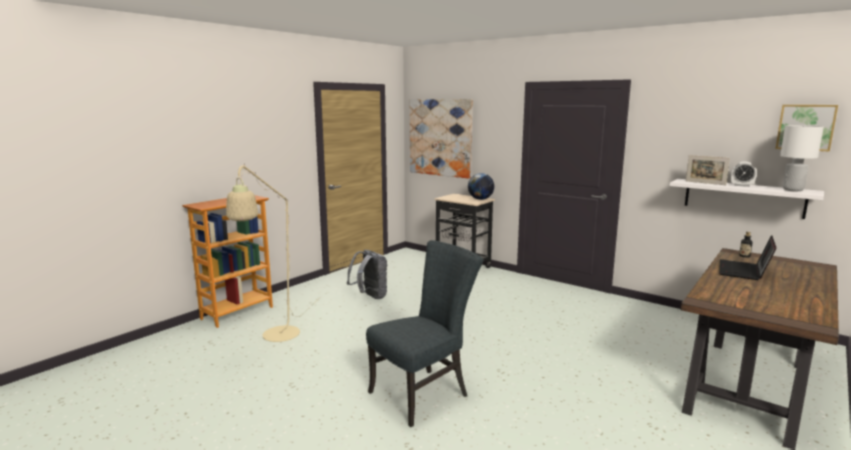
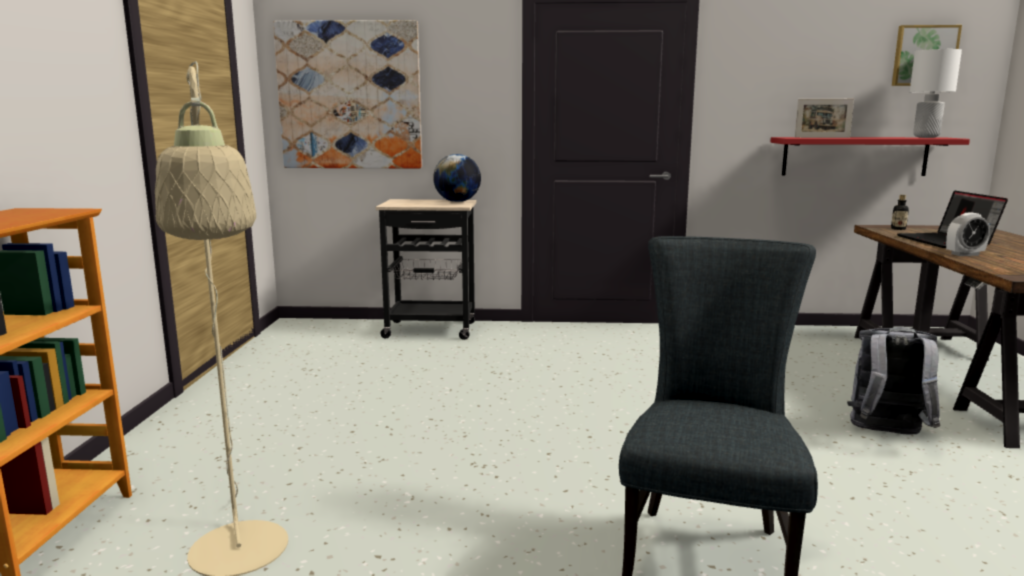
camera: 35 degrees left, 0 degrees up
grey backpack [347,250,387,299] -> grey backpack moved to [847,327,940,435]
white shelf [670,179,824,219] -> red shelf [770,137,970,176]
alarm clock [731,161,757,187] -> alarm clock moved to [946,212,990,256]

